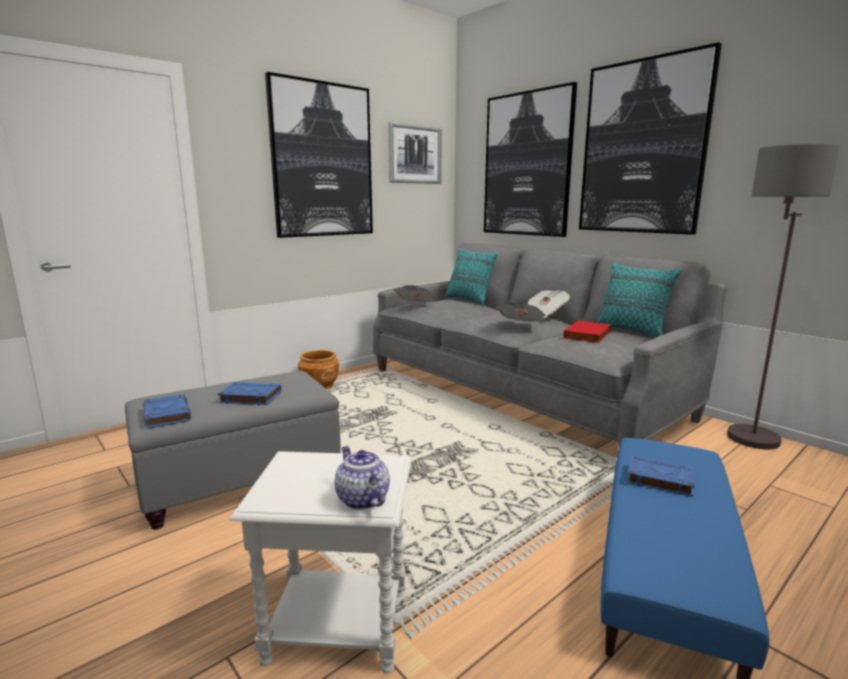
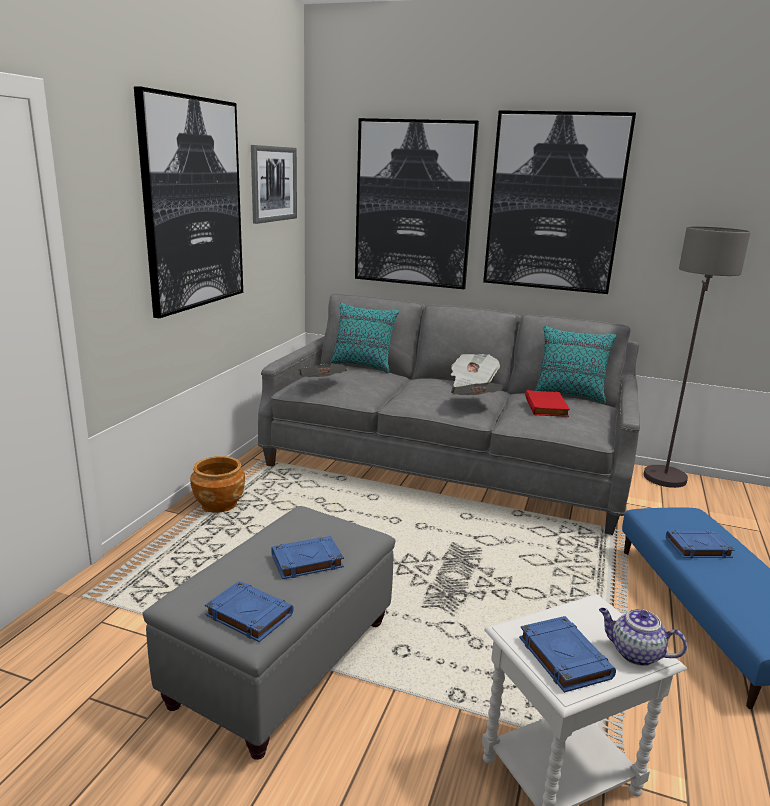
camera: 30 degrees left, 5 degrees up
none -> blue book [519,616,616,693]

